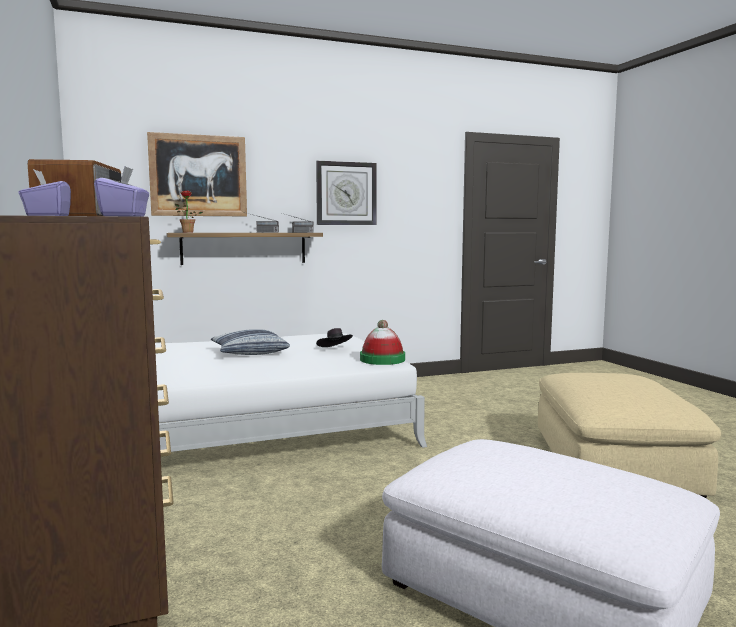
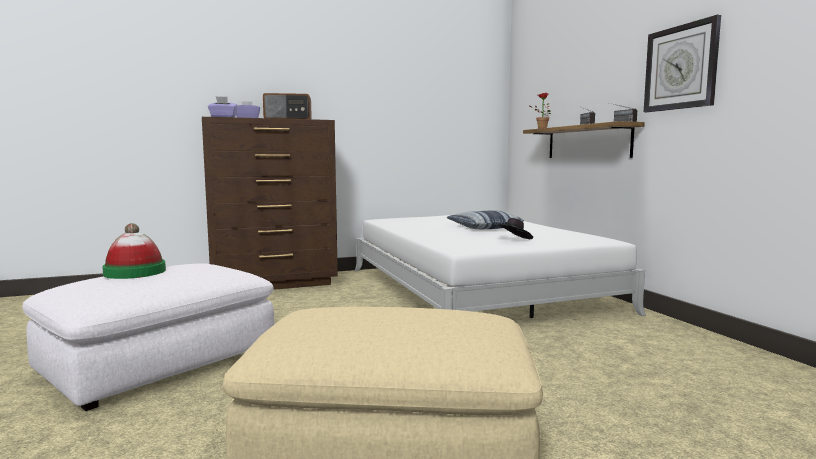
camera: 90 degrees right, 0 degrees up
picture [147,132,247,216] -> none
hat [360,320,405,365] -> hat moved to [102,223,166,279]

